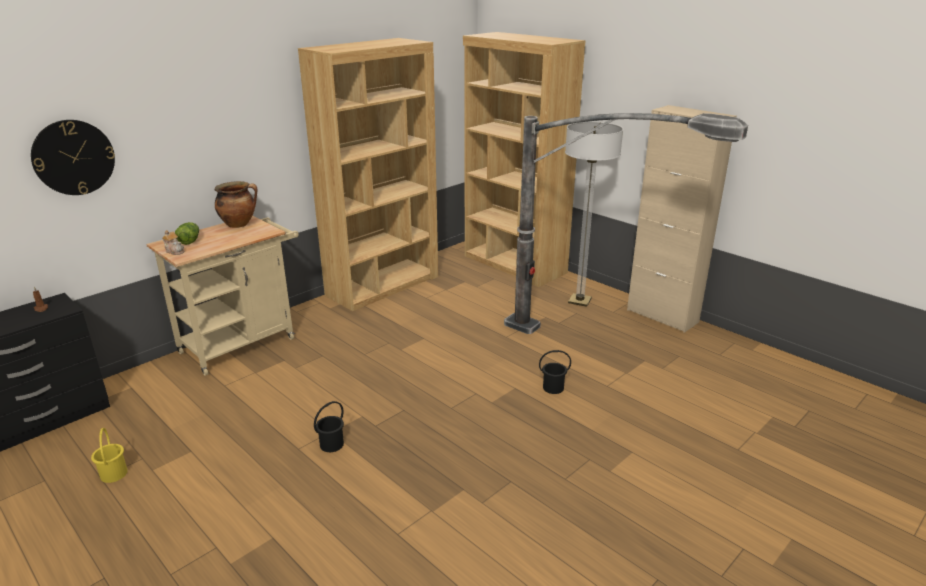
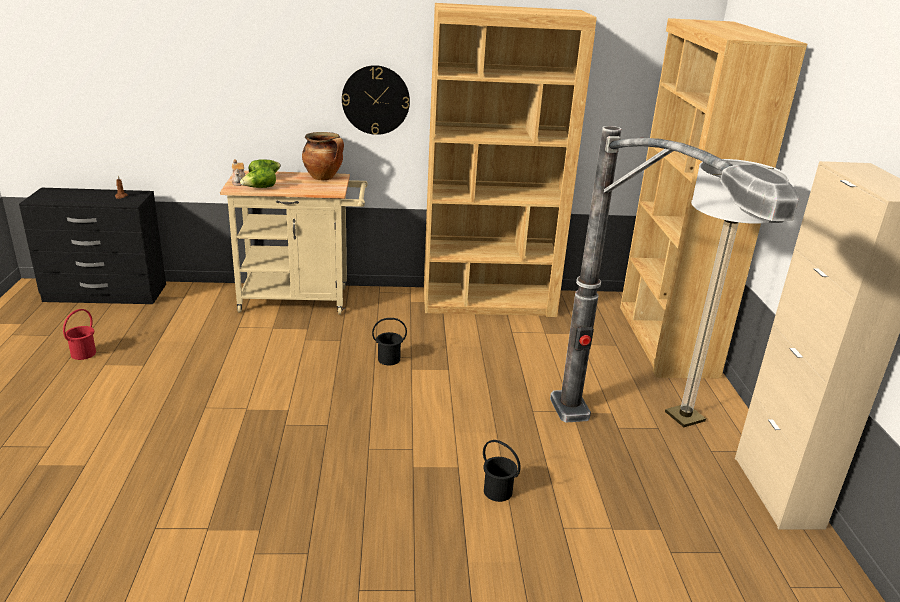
camera: 40 degrees right, 0 degrees up
wall clock [31,120,115,195] -> wall clock moved to [342,65,410,135]
yellow bucket [91,428,128,483] -> red bucket [63,309,96,360]
black bucket [314,401,344,452] -> black bucket moved to [372,318,407,365]
none -> lettuce [240,166,276,188]

